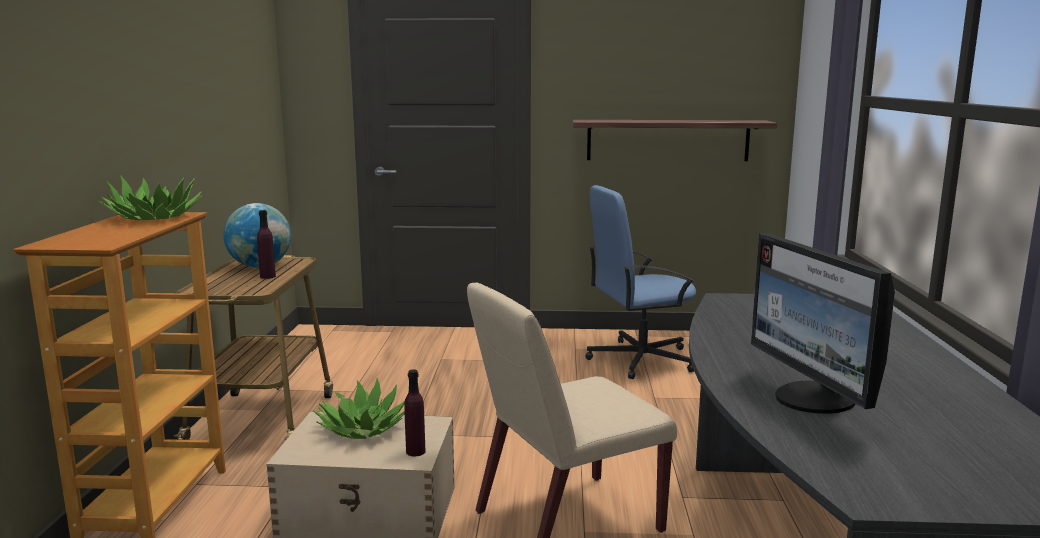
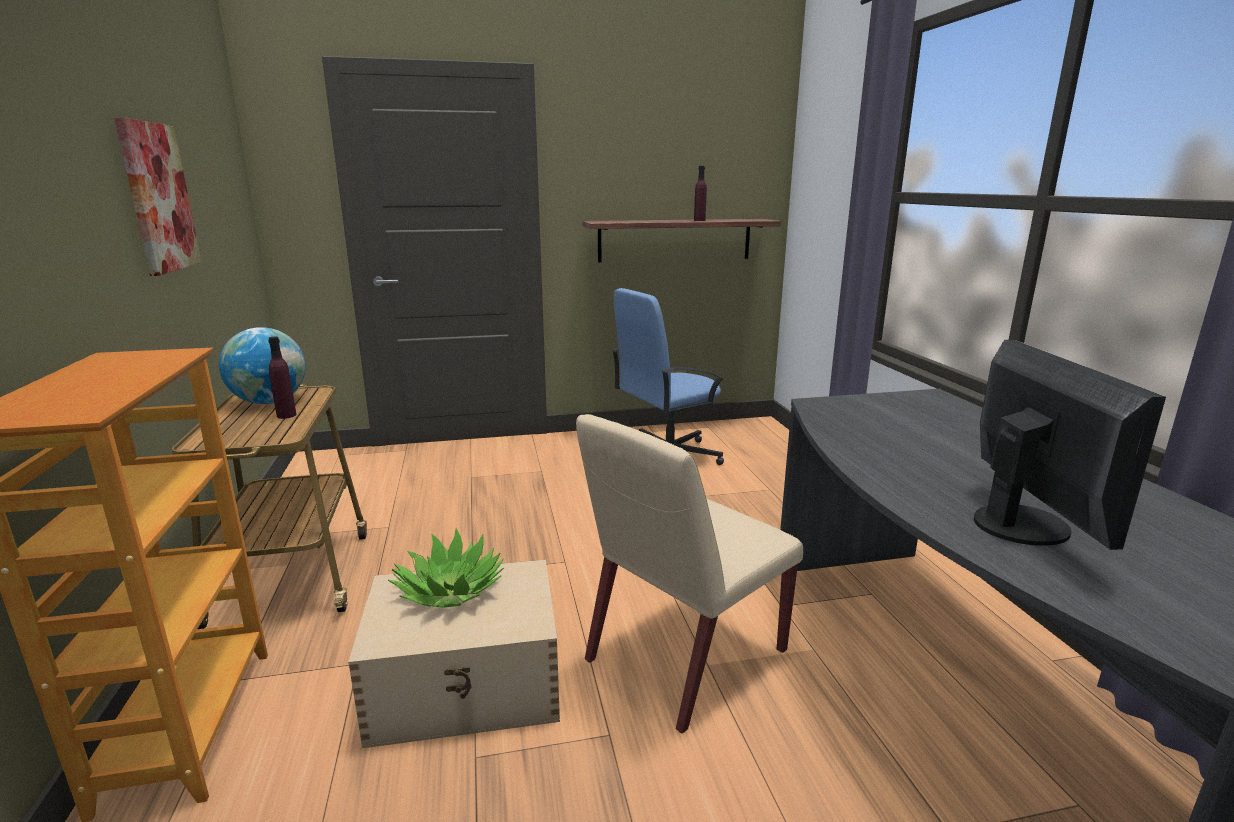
camera: 15 degrees left, 5 degrees up
potted plant [98,175,203,220] -> none
purple bottle [404,369,425,456] -> purple bottle moved to [694,166,707,221]
monitor [751,233,895,414] -> monitor turned 150 degrees counterclockwise [974,340,1166,550]
none -> picture [114,117,201,276]

